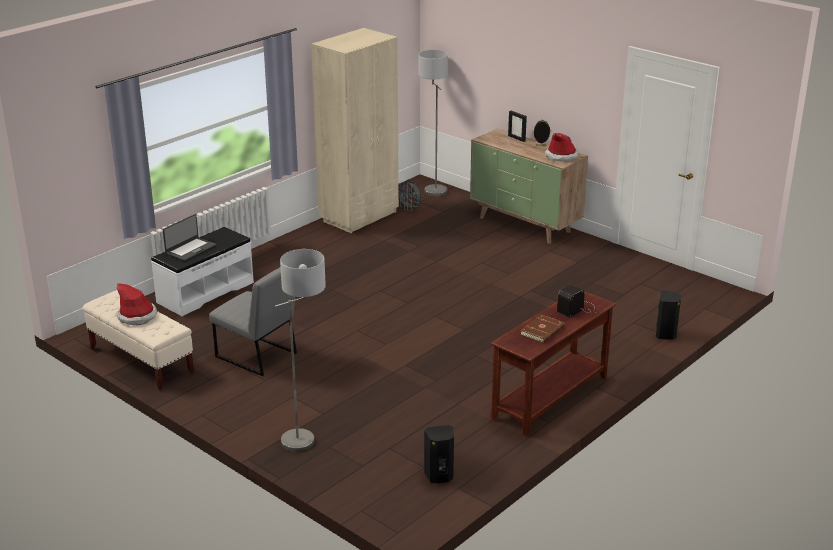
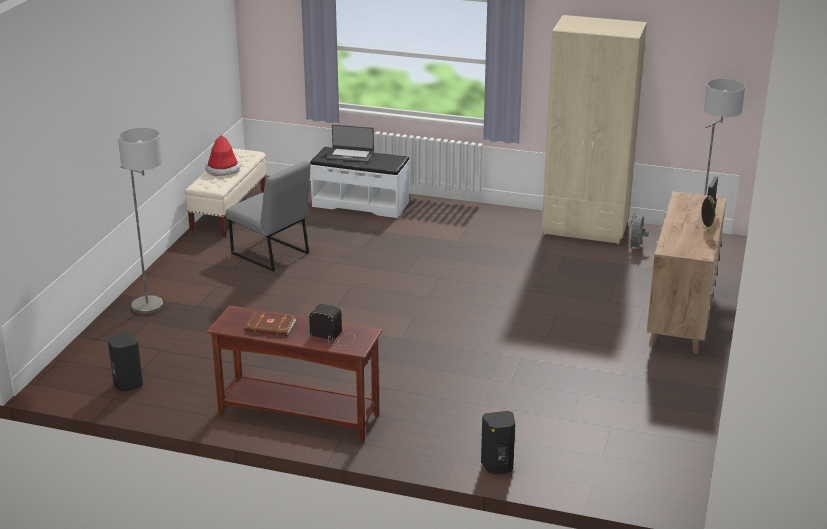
camera: 65 degrees right, 0 degrees up
grey chair [209,267,297,376] -> grey chair turned 60 degrees counterclockwise [226,161,310,272]
hat [545,133,578,162] -> none

